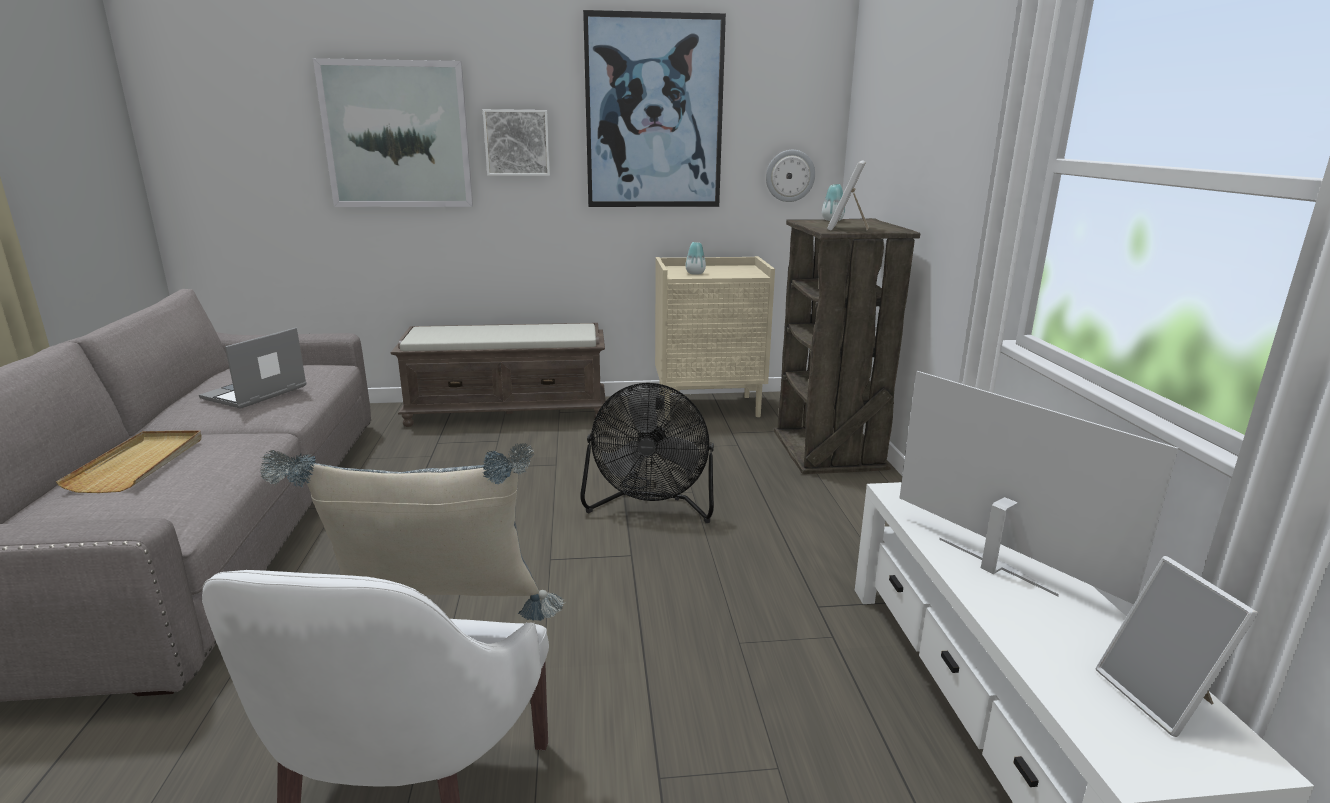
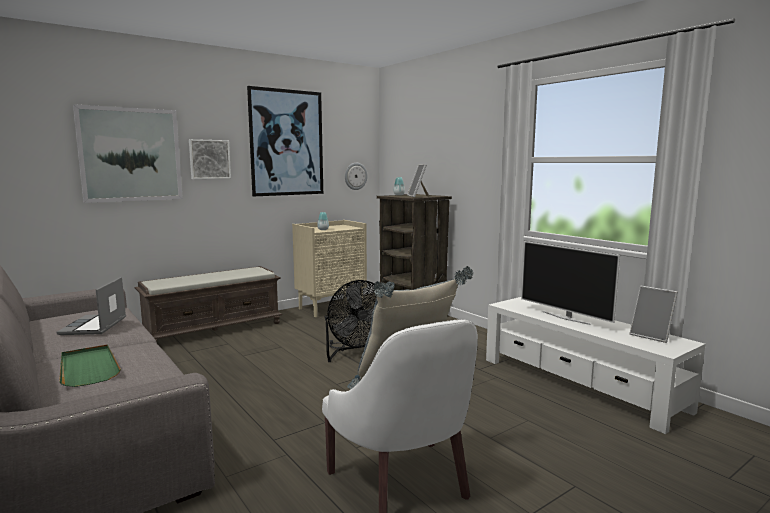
camera: 30 degrees left, 10 degrees down
beige tray [56,431,202,493] -> green tray [59,344,121,387]
television [899,371,1179,604] -> television turned 150 degrees counterclockwise [521,241,620,325]

